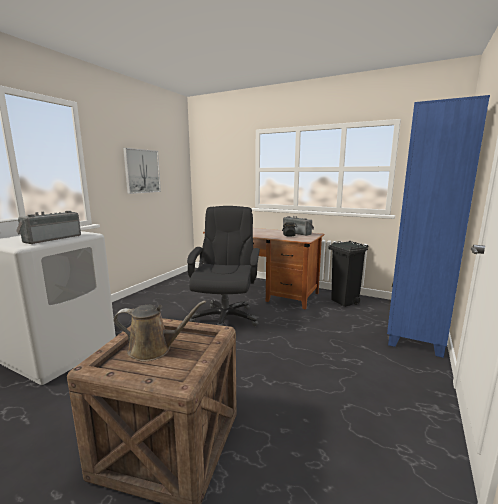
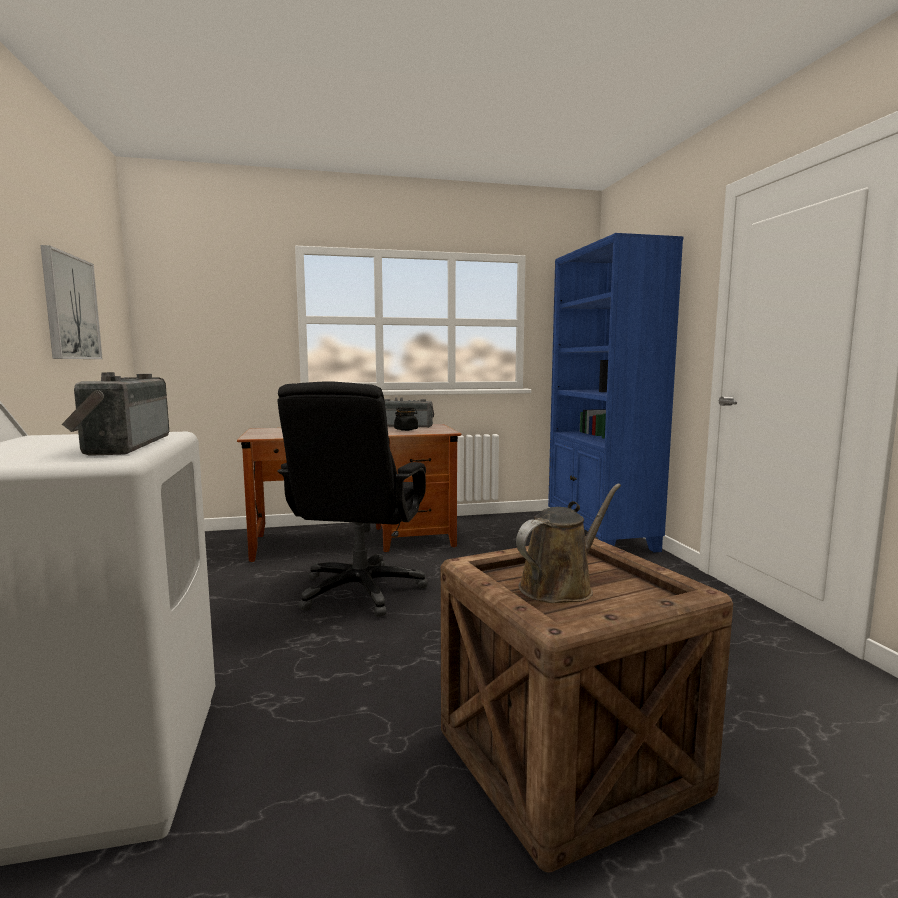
camera: 40 degrees left, 5 degrees down
black office chair [187,206,260,326] -> black office chair turned 135 degrees counterclockwise [277,381,428,617]
black trash can [328,241,368,307] -> none

